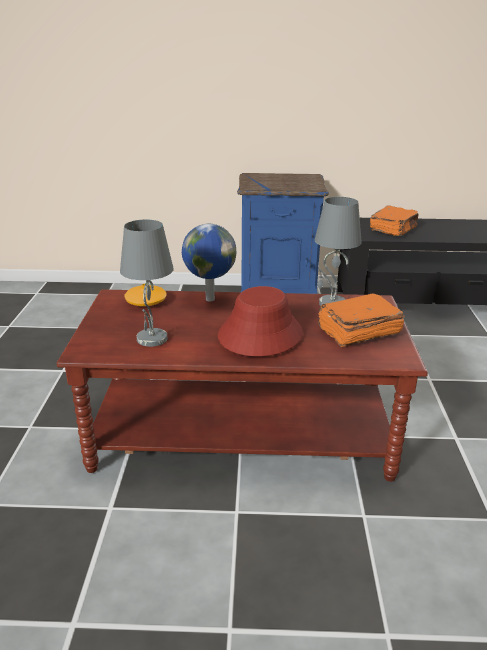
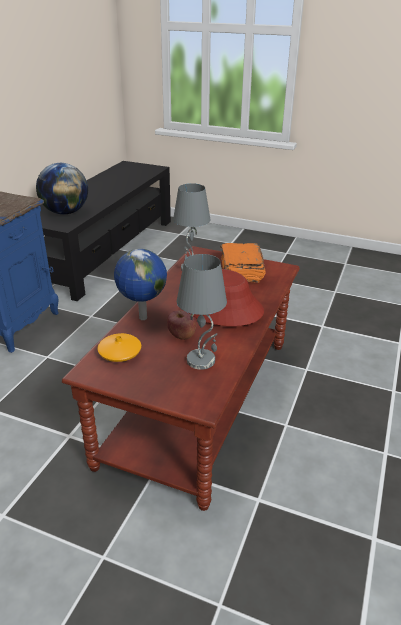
camera: 70 degrees left, 5 degrees up
orange book [370,206,418,236] -> globe [36,163,88,215]
none -> apple [167,310,196,340]

